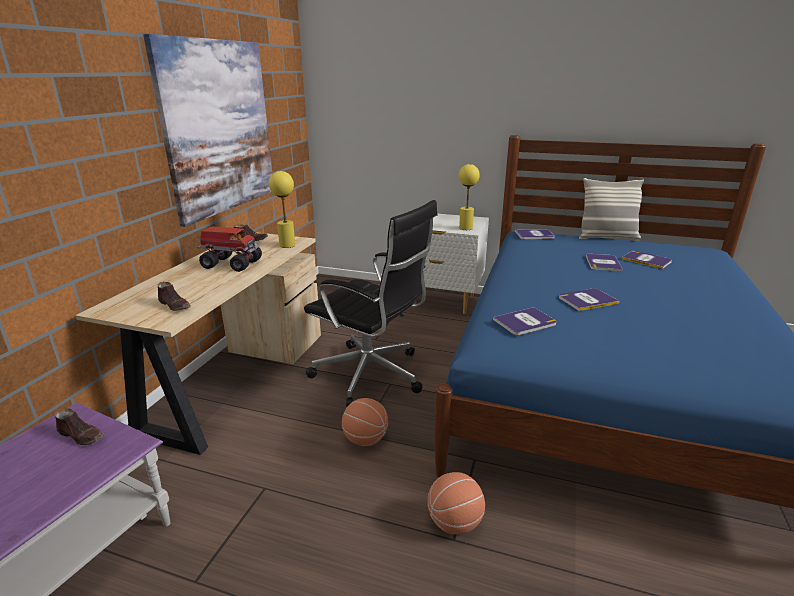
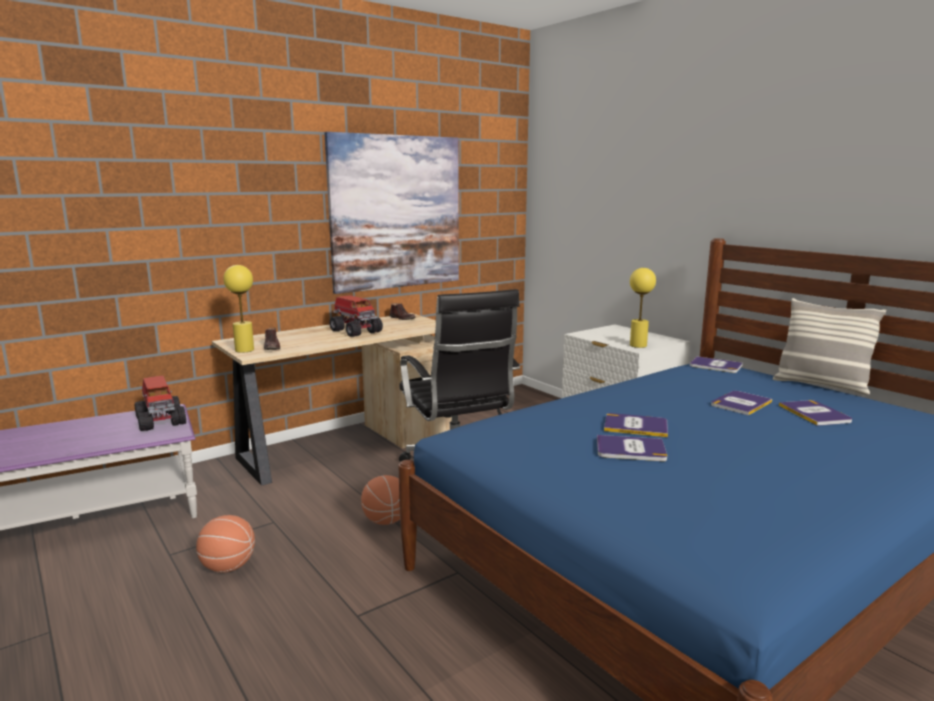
camera: 35 degrees right, 10 degrees down
brown shoe [55,408,104,445] -> toy truck [135,376,186,431]
yellow table lamp [269,171,295,248] -> yellow table lamp moved to [223,265,254,353]
basketball [427,472,485,535] -> basketball moved to [196,515,255,573]
book [493,307,557,335] -> book moved to [597,435,667,461]

